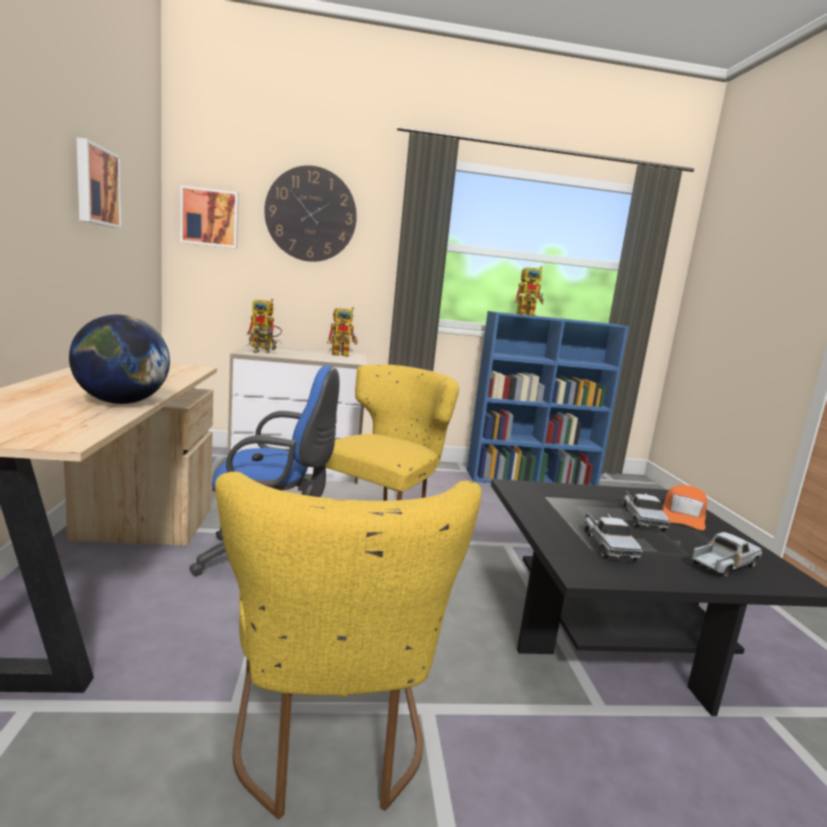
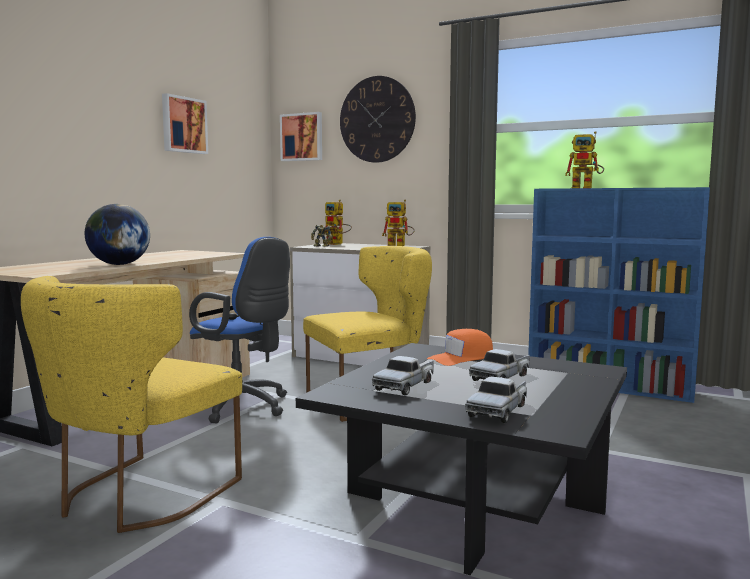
camera: 35 degrees right, 5 degrees down
orange cap [663,485,707,530] -> orange cap moved to [427,329,493,366]
toy truck [692,532,762,577] -> toy truck turned 120 degrees clockwise [465,377,527,423]

